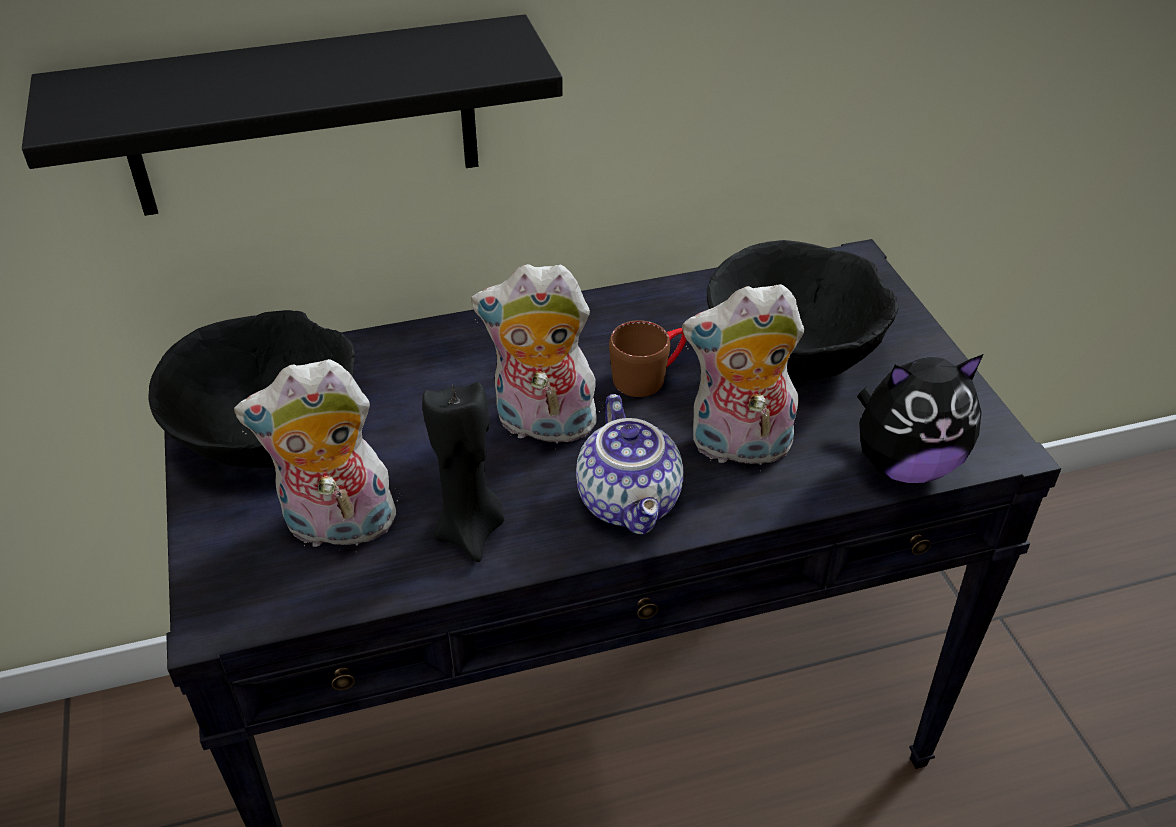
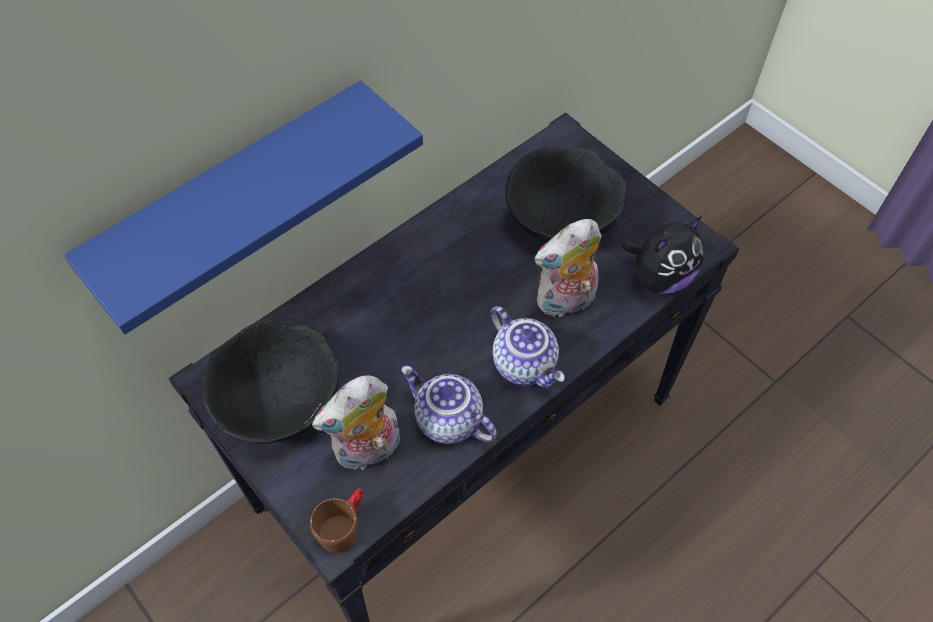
camera: 25 degrees left, 15 degrees up
black shelf [22,14,563,216] -> blue shelf [64,80,423,334]
black candle [422,382,504,562] -> teapot [401,366,497,444]
plush toy [471,264,600,449] -> none
brown mug [609,320,686,397] -> brown mug moved to [310,488,363,553]

